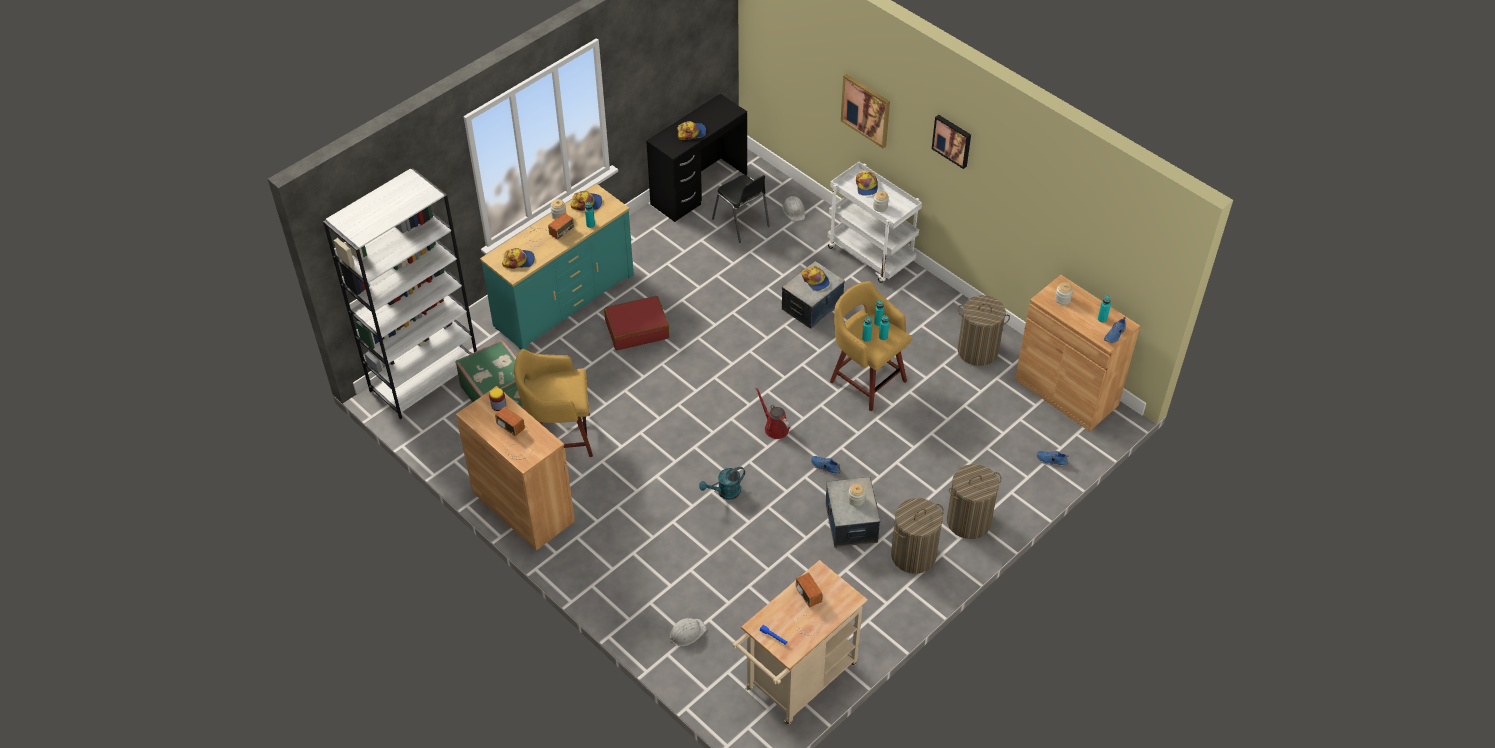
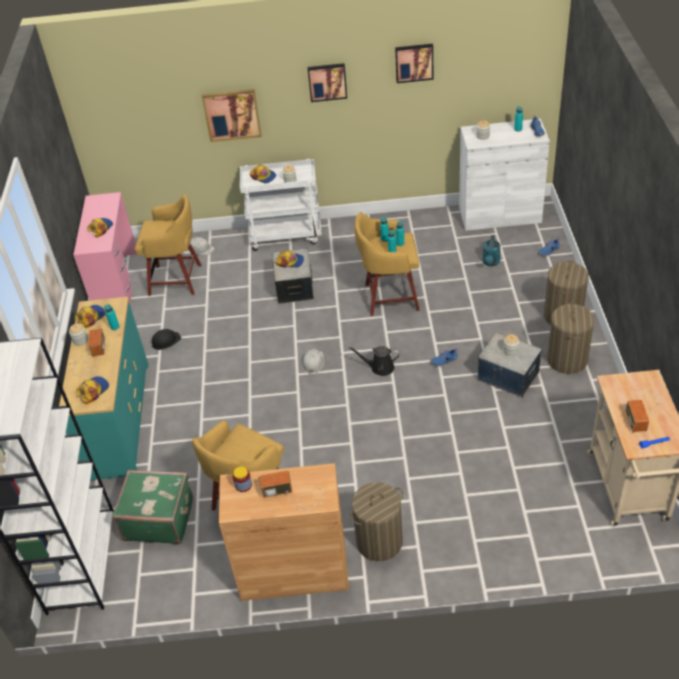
camera: 45 degrees left, 5 degrees down
red suitcase [604,296,669,350] -> none
black desk [646,94,747,222] -> pink desk [73,192,136,304]
white hard hat [670,618,707,646] -> white hard hat moved to [302,348,324,375]
turquoise watering can [699,467,745,500] -> turquoise watering can moved to [483,235,501,266]
black chair [712,175,770,243] -> yellow stool [135,194,201,296]
red watering can [755,387,790,439] -> black watering can [348,346,400,376]
radio [793,572,823,635] -> radio turned 105 degrees counterclockwise [626,389,659,432]
laundry basket [958,295,1010,366] -> laundry basket moved to [350,482,403,561]
brown cabinet [1015,275,1140,431] -> white cabinet [459,119,550,231]
none -> black hard hat [150,329,181,350]
none -> picture [395,44,433,83]

